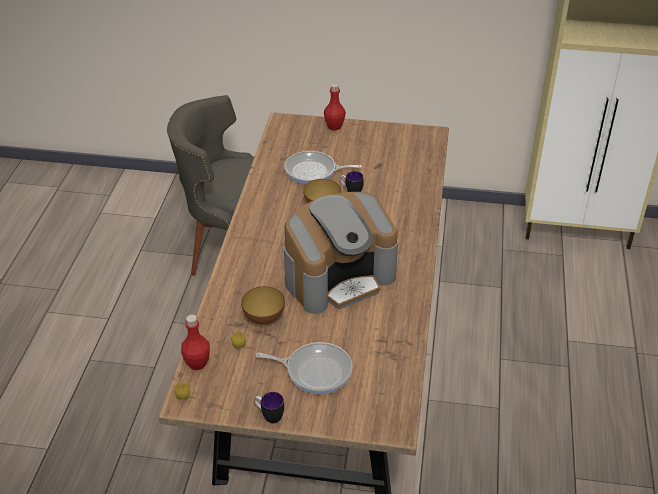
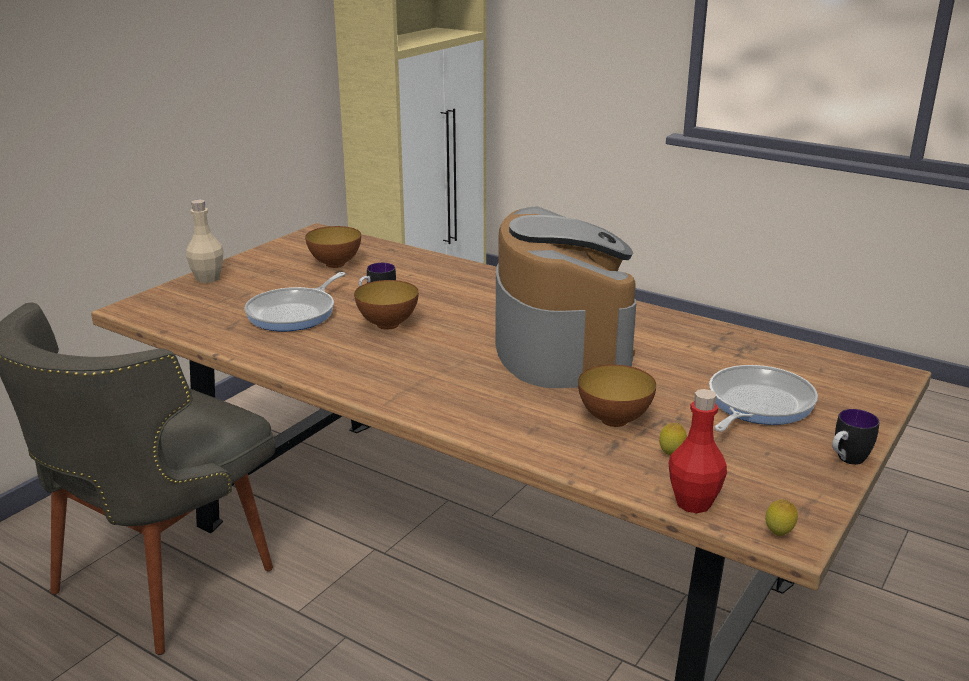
camera: 65 degrees left, 15 degrees down
red bottle [324,83,346,130] -> beige bottle [186,200,224,283]
none -> bowl [305,226,361,268]

